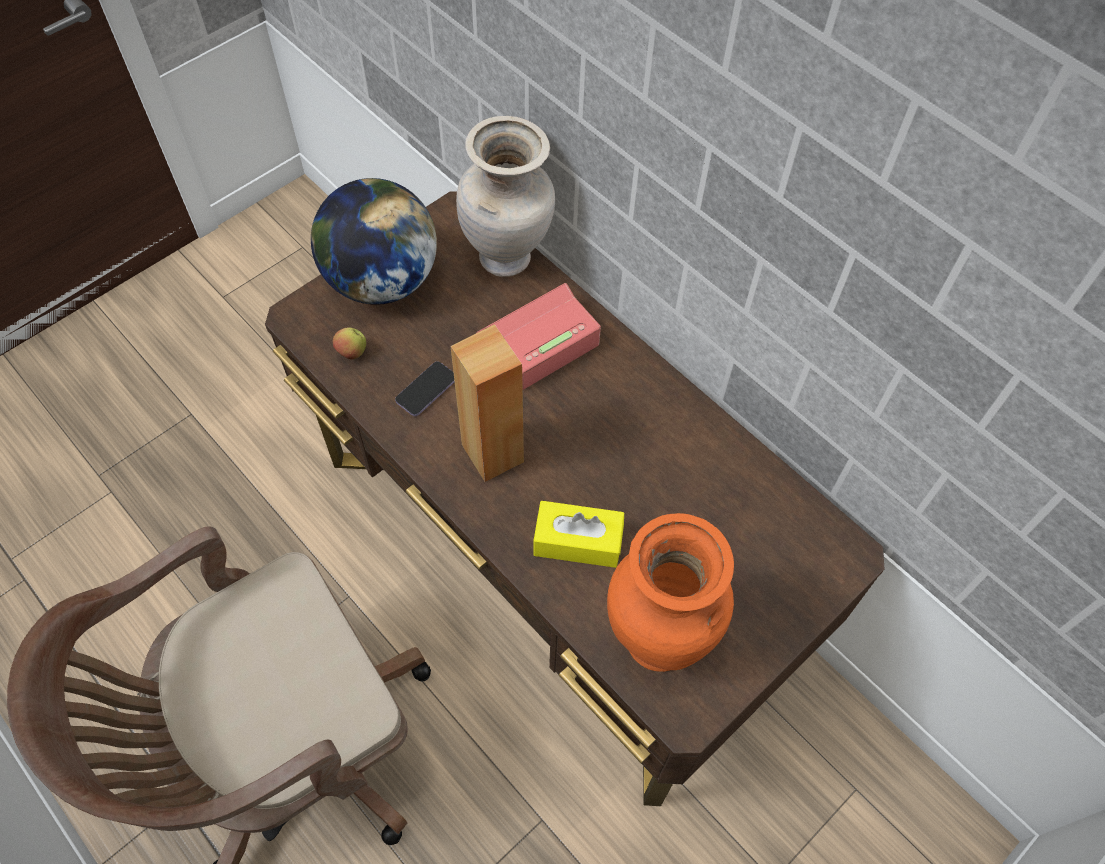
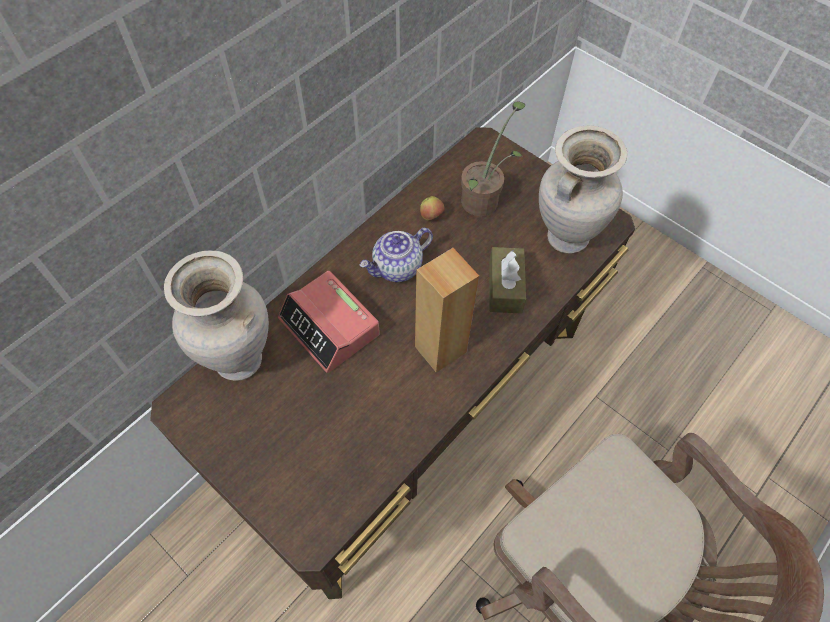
camera: 95 degrees left, 0 degrees up
globe [311,178,437,305] -> none
apple [333,327,366,360] -> apple moved to [420,196,445,221]
phone [395,361,455,416] -> none
yellow tissue box [534,501,624,568] -> brown tissue box [489,247,526,314]
orange vase [607,513,734,672] -> beige vase [539,126,628,254]
none -> teapot [360,228,433,282]
none -> potted plant [461,101,525,216]

